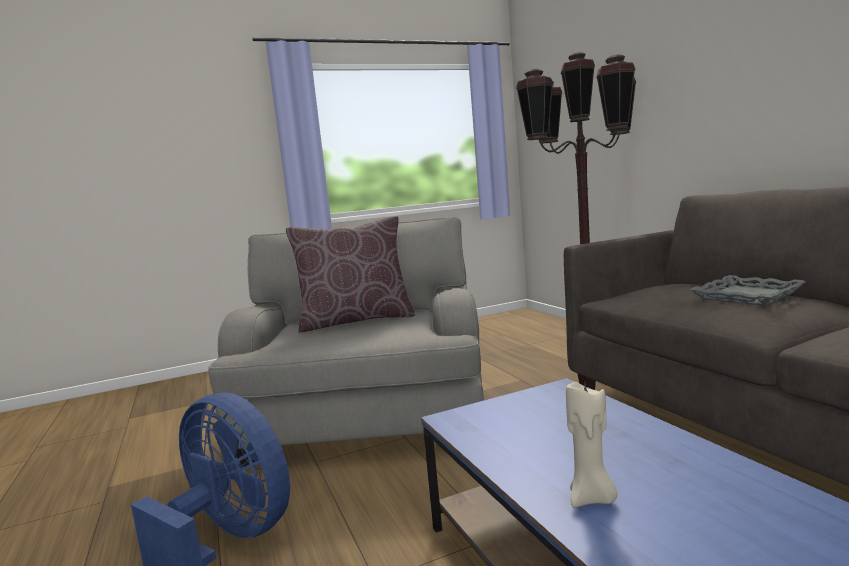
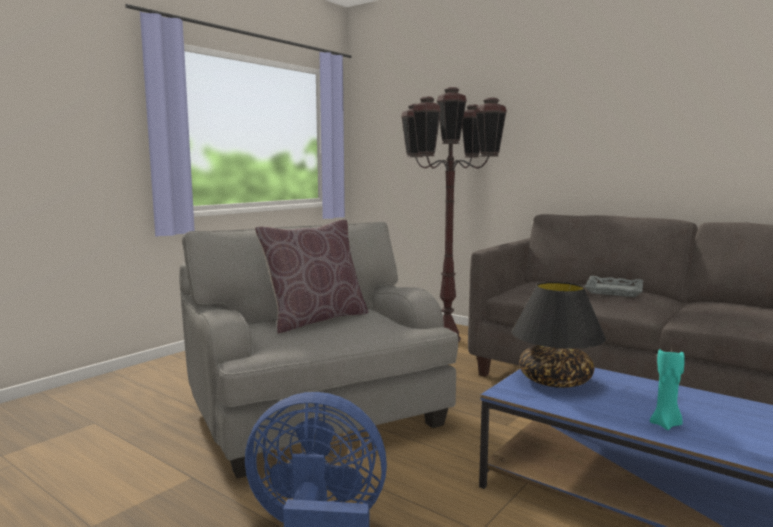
camera: 30 degrees left, 0 degrees up
beige candle [566,382,618,507] -> turquoise candle [650,349,685,430]
none -> black table lamp [512,282,606,388]

